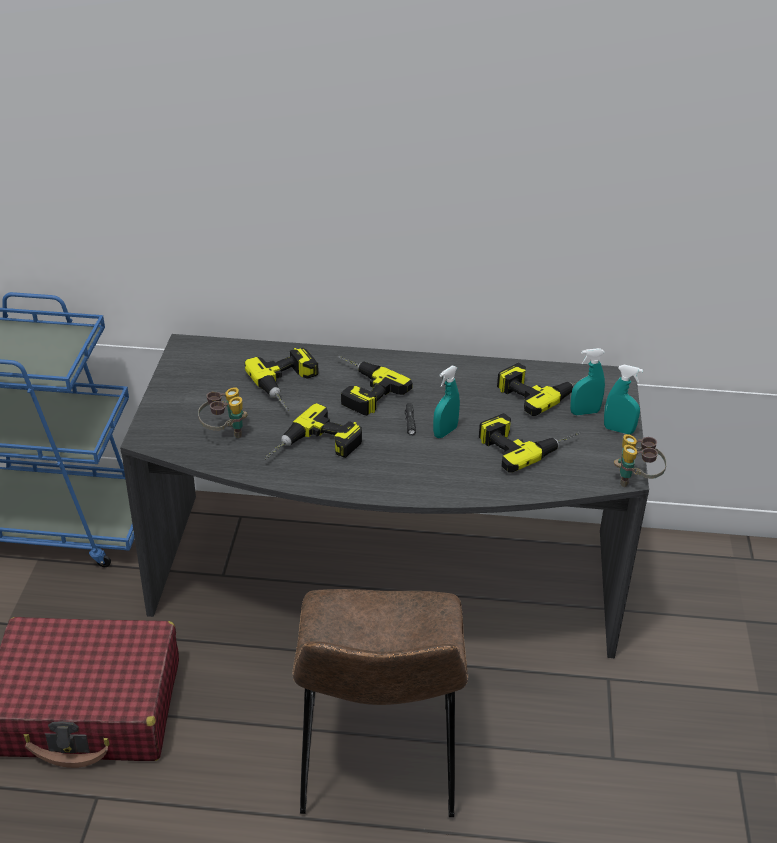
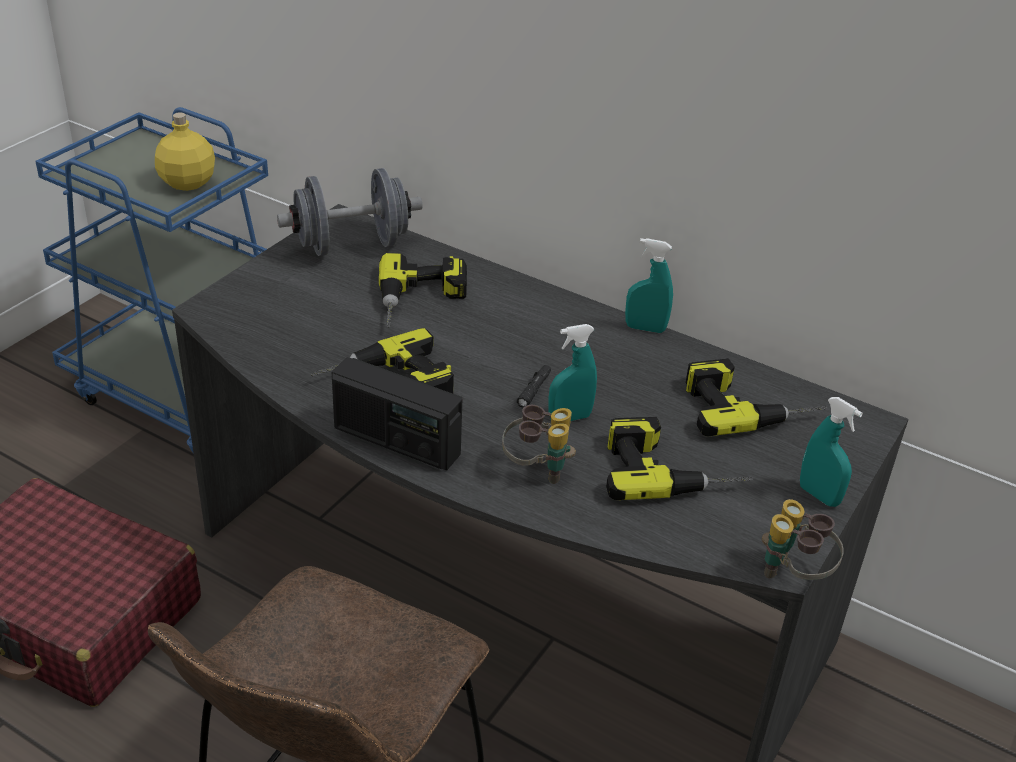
camera: 25 degrees right, 0 degrees up
binoculars [198,387,247,438] -> binoculars moved to [502,405,576,484]
power drill [337,355,413,416] -> none
turquoise spray bottle [570,348,605,415] -> turquoise spray bottle moved to [625,238,673,333]
none -> yellow bottle [155,112,215,191]
none -> grey dumbbell [277,168,423,256]
none -> radio [332,357,462,470]

